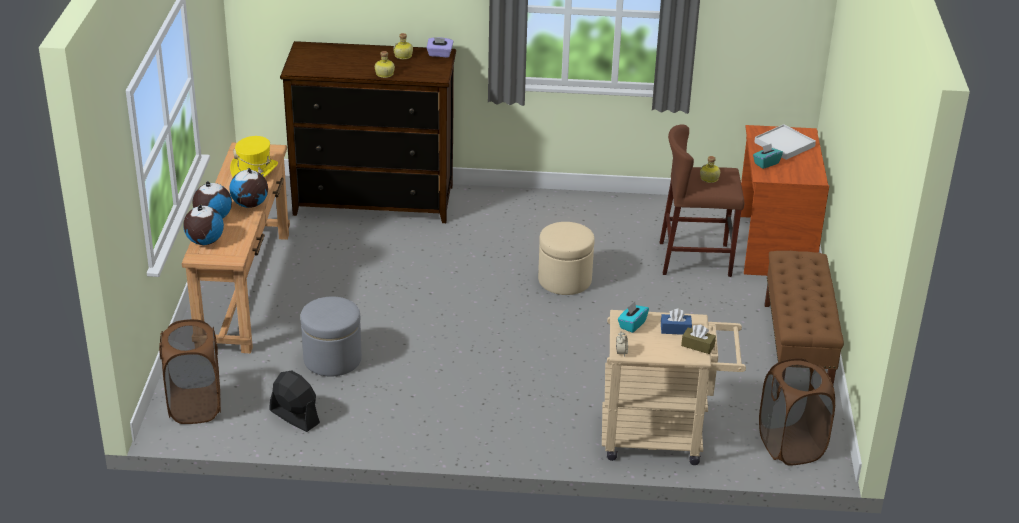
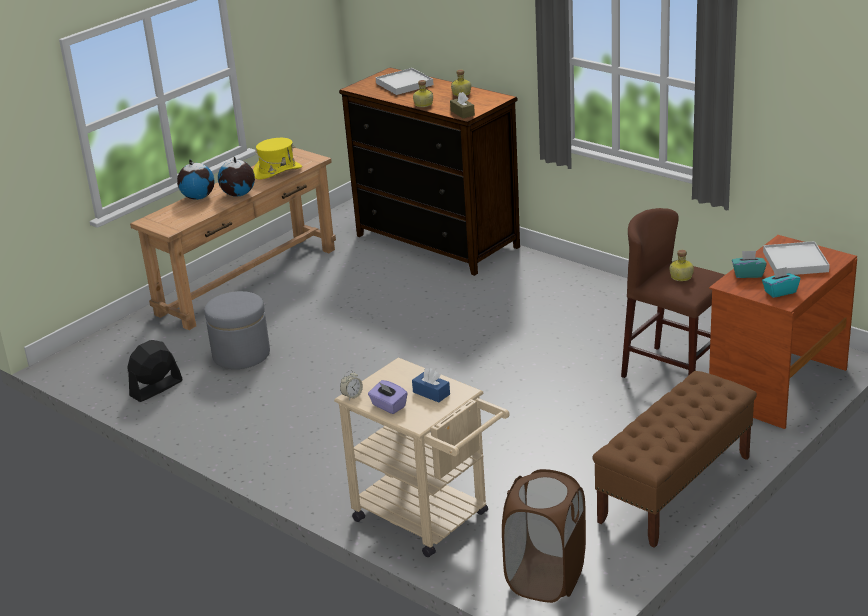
camera: 40 degrees right, 5 degrees down
brown laundry basket [159,319,221,424] -> none
globe [183,205,224,245] -> none
black fan [269,371,320,432] -> black fan turned 120 degrees counterclockwise [128,340,183,402]
purple tissue box [427,37,454,57] -> purple tissue box moved to [368,380,408,414]
beige ottoman [538,222,595,295] -> none
turquoise tissue box [618,302,649,333] -> turquoise tissue box moved to [762,267,800,298]
brown tissue box [681,325,716,354] -> brown tissue box moved to [450,92,475,118]
none -> white tray [376,68,433,95]

